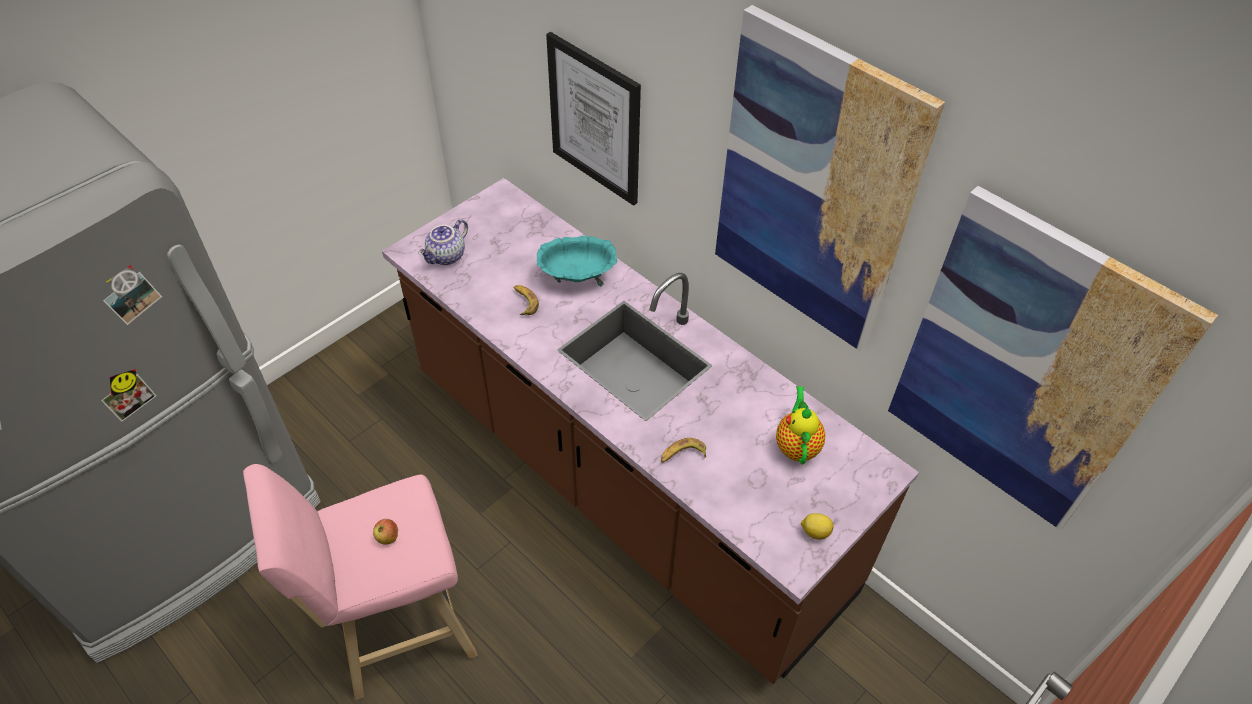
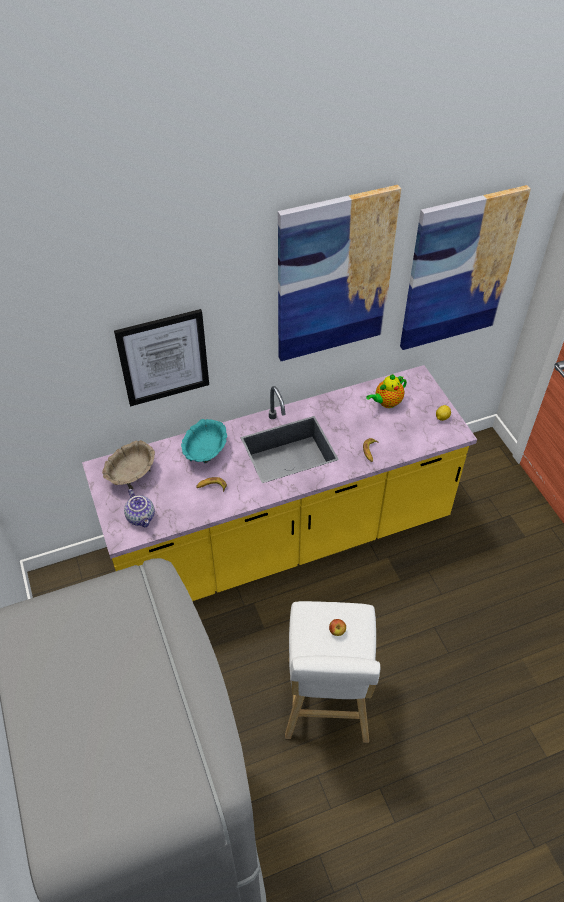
camera: 65 degrees left, 0 degrees up
pink stool [243,464,477,700] -> white stool [285,601,380,743]
brown counter [382,178,919,684] -> yellow counter [82,365,477,601]
teapot [776,386,825,464] -> teapot turned 60 degrees counterclockwise [366,374,407,408]
none -> beige bowl [102,440,155,490]

